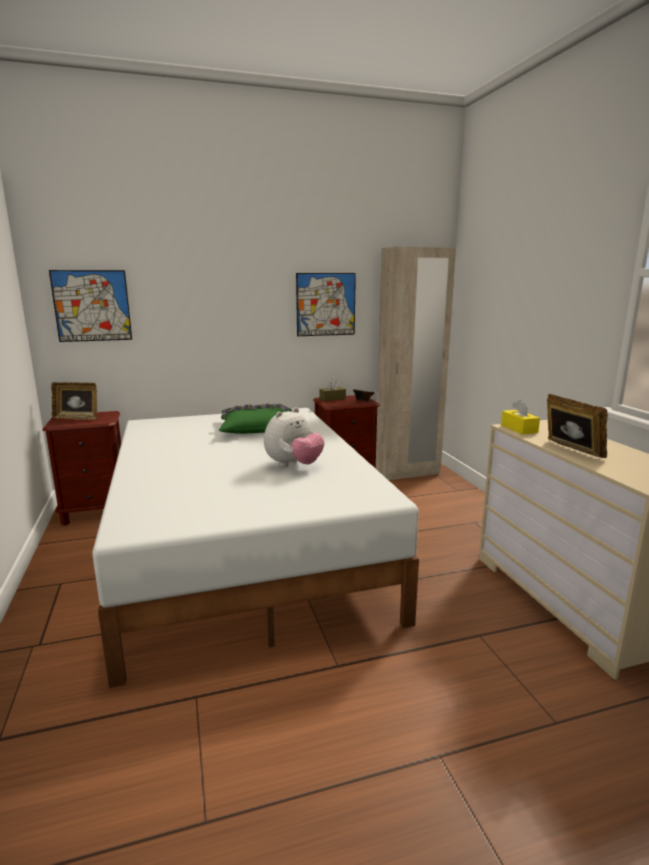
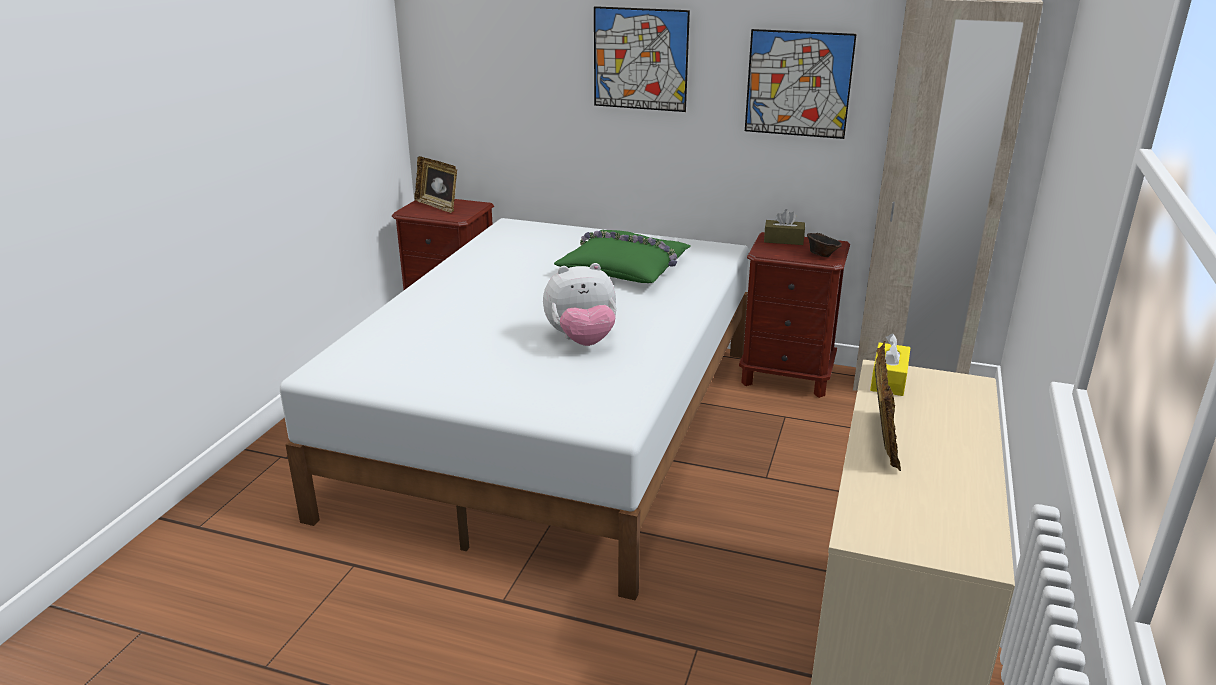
camera: 35 degrees right, 10 degrees up
picture [49,270,132,342] -> picture moved to [594,6,690,112]

